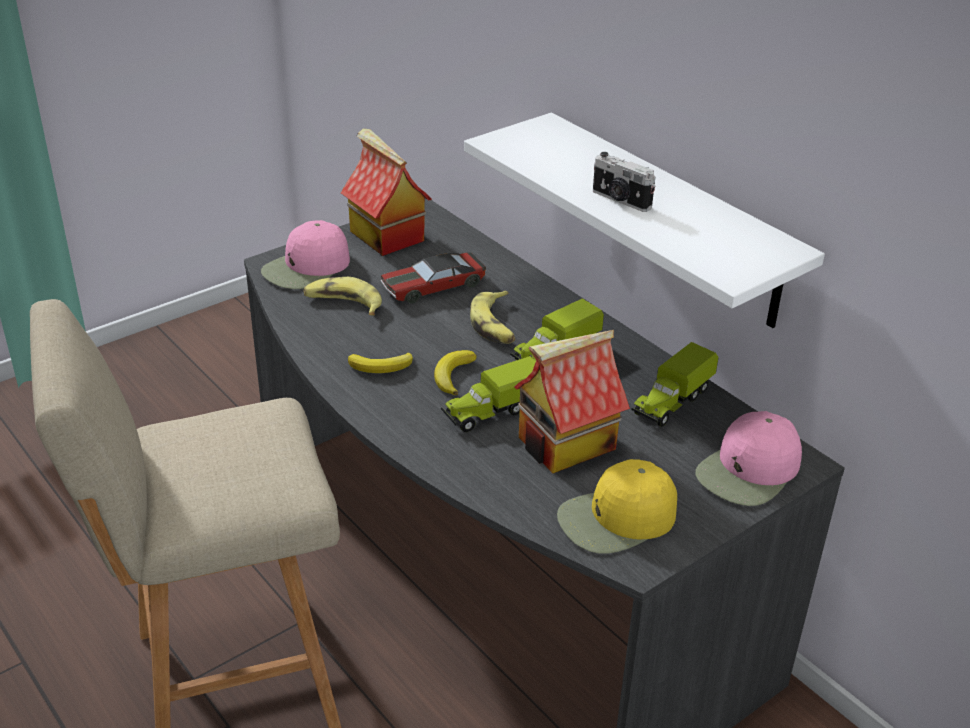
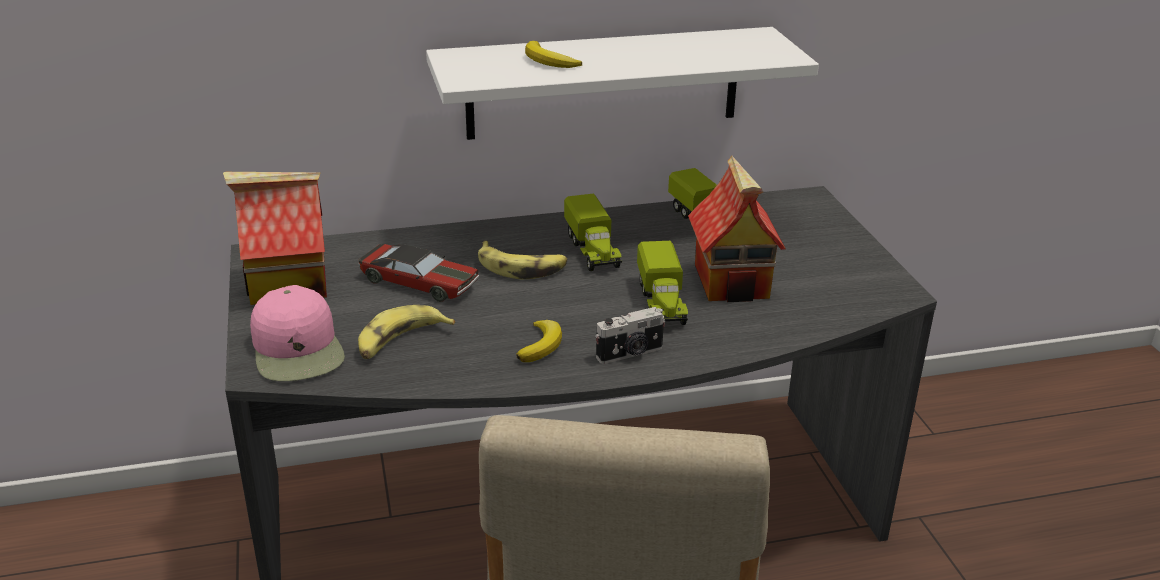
camera: 65 degrees left, 5 degrees down
toy car [381,252,487,304] -> toy car turned 60 degrees counterclockwise [358,244,479,302]
banana [434,350,477,395] -> banana moved to [525,41,582,68]
yellow cap [557,459,677,554] -> none
camera [593,152,655,212] -> camera moved to [595,307,665,364]
pink cap [695,411,802,506] -> none

